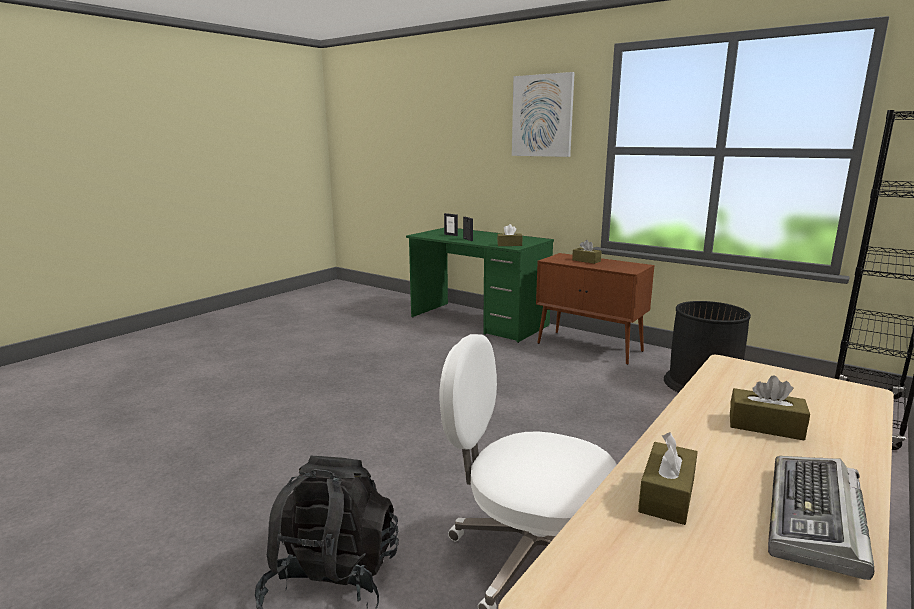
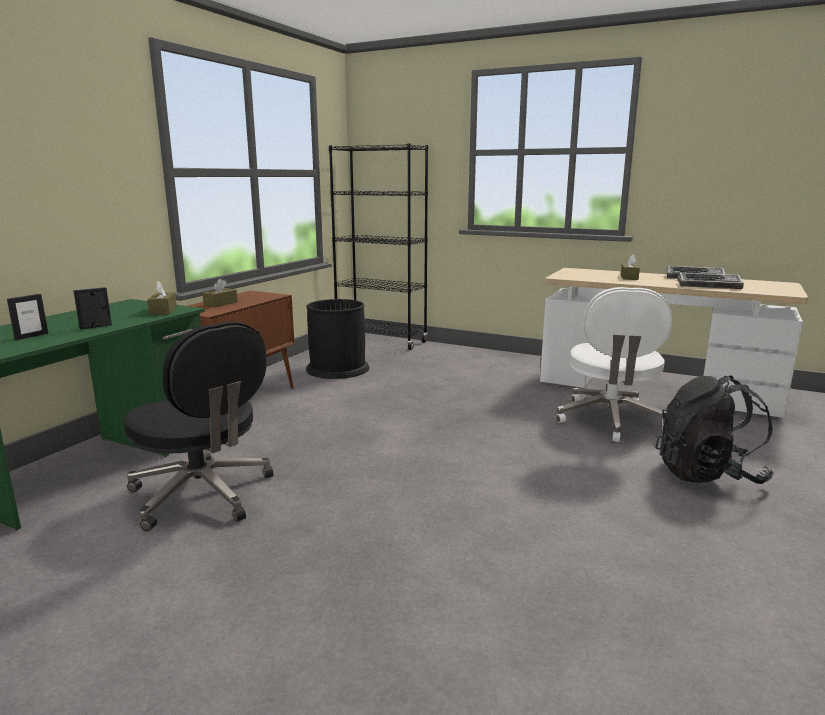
camera: 100 degrees left, 0 degrees up
picture [512,72,575,157] -> none
brown tissue box [638,432,698,525] -> keyboard [677,273,744,289]
none -> black office chair [124,321,273,532]

